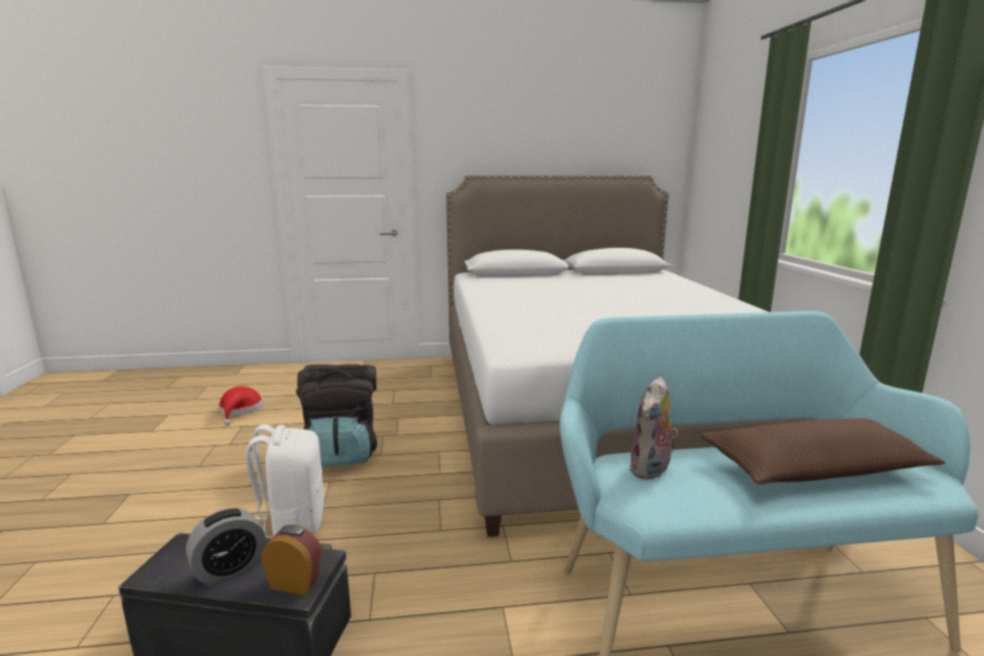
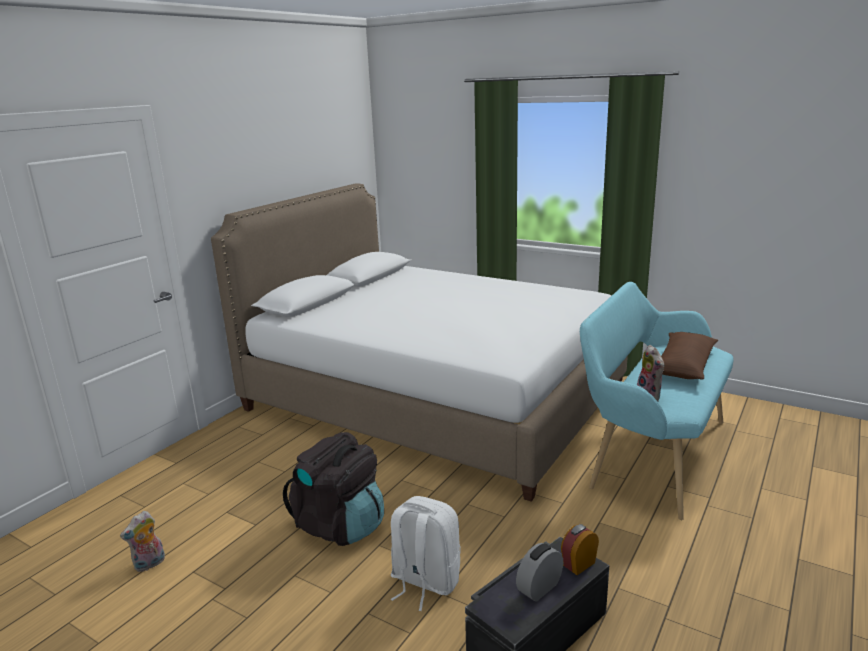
camera: 50 degrees left, 5 degrees up
alarm clock [186,508,267,585] -> alarm clock turned 135 degrees counterclockwise [516,543,563,602]
red hat [218,386,263,425] -> plush toy [120,511,165,572]

